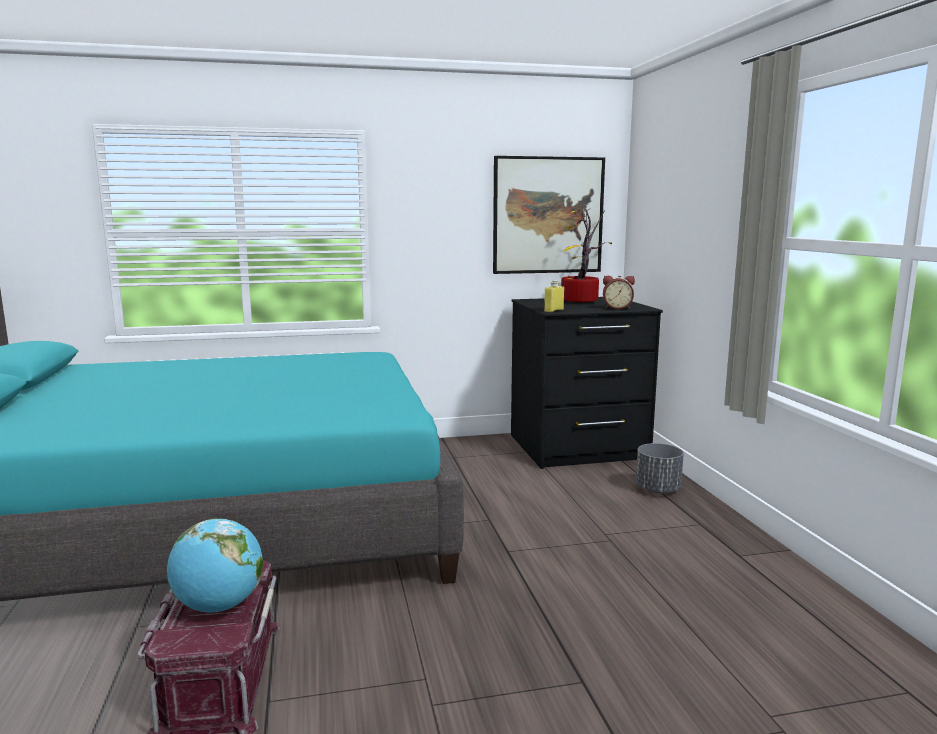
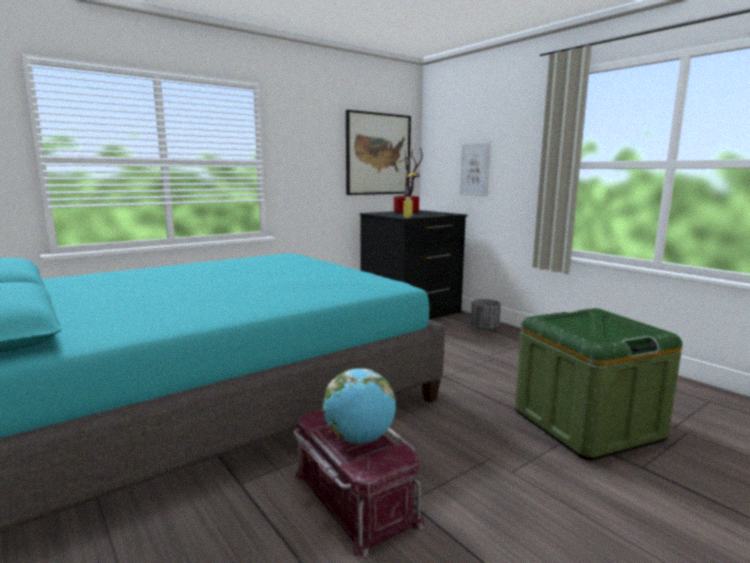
camera: 25 degrees left, 0 degrees up
alarm clock [603,276,635,309] -> none
none -> picture [459,142,490,196]
none -> green storage box [515,308,682,460]

